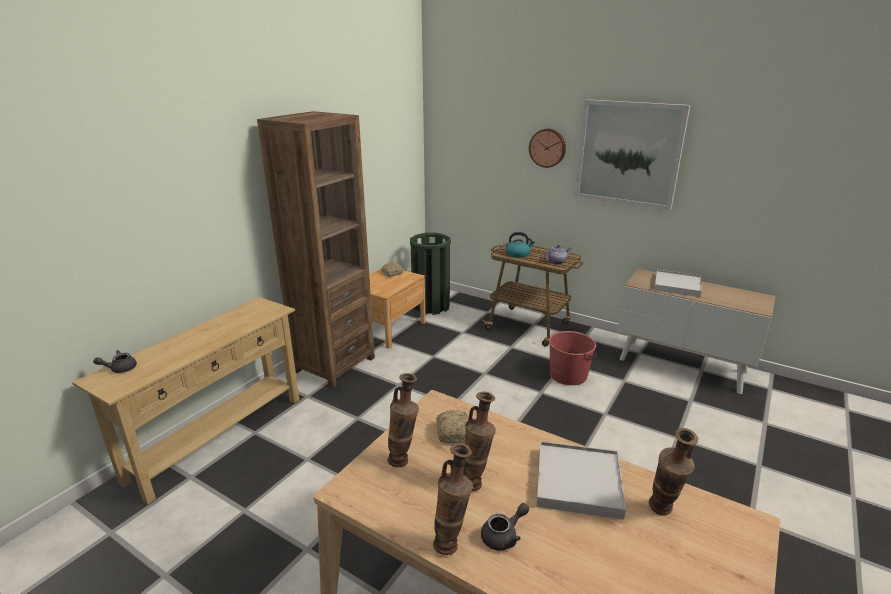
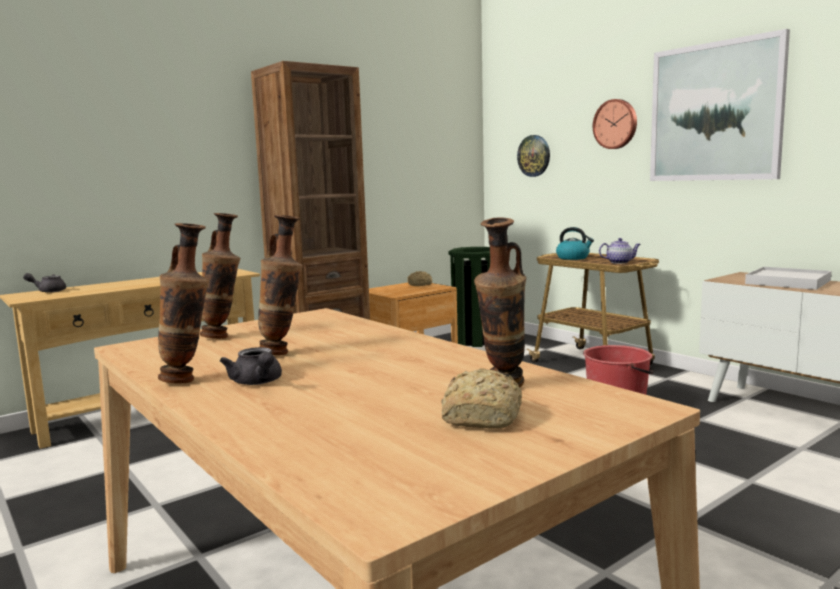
camera: 20 degrees right, 15 degrees down
bread [436,410,469,443] -> bread moved to [441,368,522,429]
grey teapot [481,503,529,551] -> grey teapot turned 75 degrees clockwise [220,347,282,385]
white tray [537,441,626,520] -> none
none -> wall clock [517,135,550,177]

